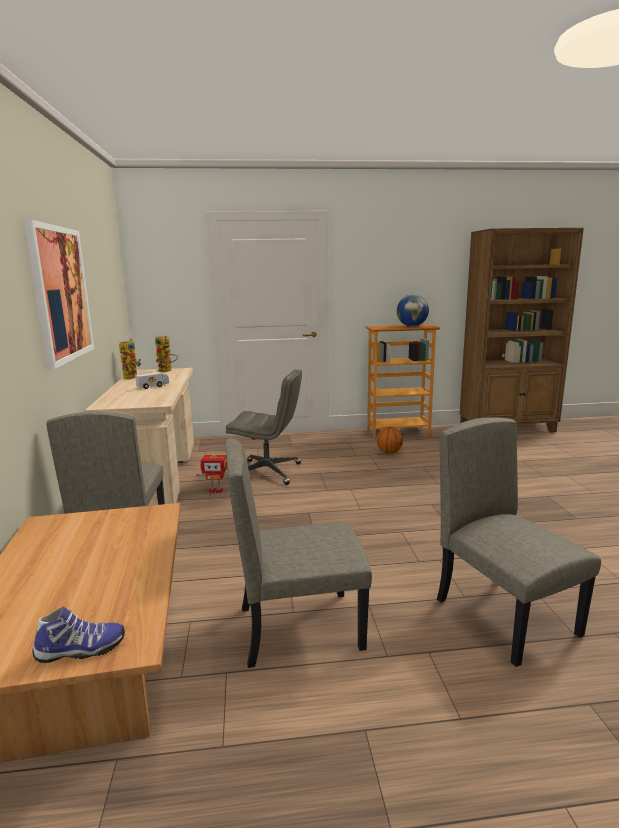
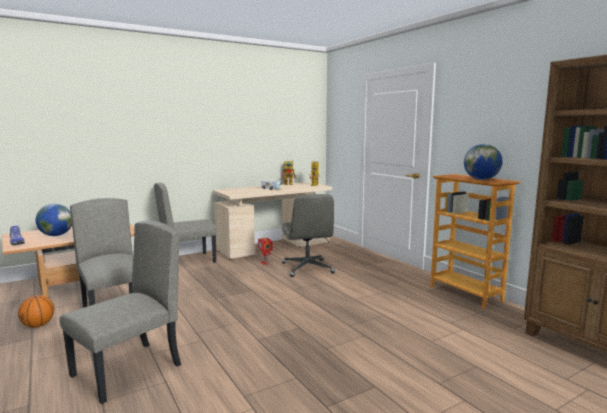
camera: 65 degrees right, 5 degrees down
picture [24,220,94,369] -> none
basketball [377,427,403,454] -> basketball moved to [18,295,55,328]
none -> globe [36,204,72,236]

